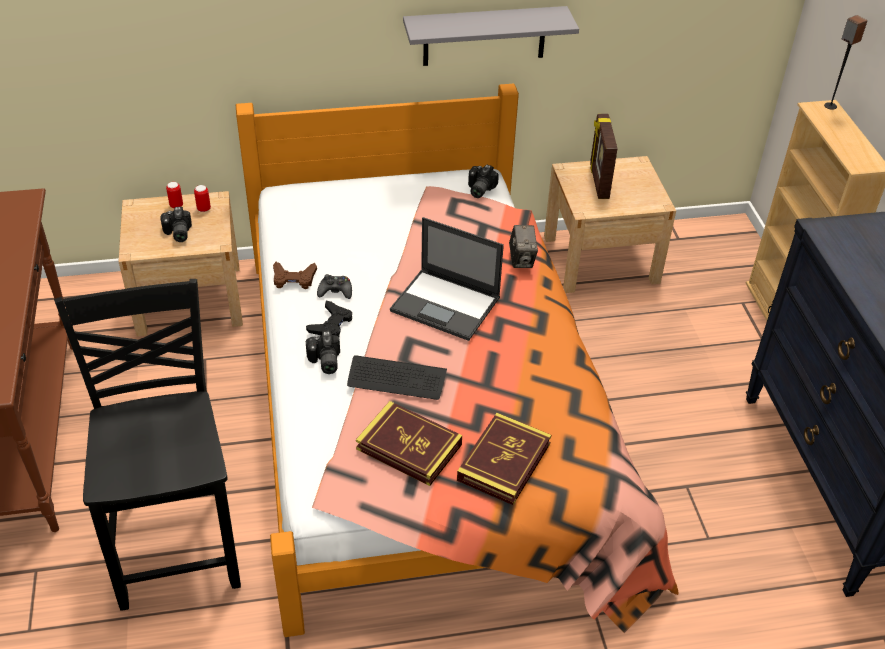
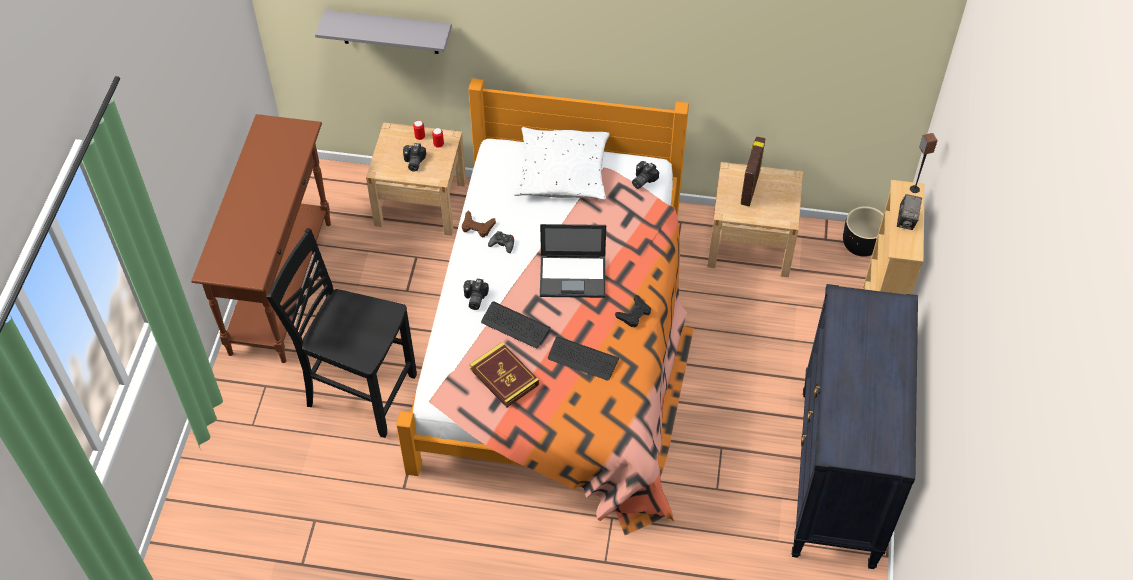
camera: 20 degrees right, 10 degrees up
black chair [54,279,241,611] -> black chair turned 75 degrees counterclockwise [266,228,417,438]
black game controller [306,301,352,336] -> black game controller moved to [615,295,651,327]
laptop [390,217,504,341] -> laptop turned 45 degrees counterclockwise [540,224,606,298]
grey shelf [403,6,579,66] -> grey shelf moved to [315,9,452,54]
book [457,413,551,505] -> none
camera [509,225,538,268] -> camera moved to [897,194,922,230]
none -> white pillow [514,127,610,200]
none -> keyboard [548,336,619,381]
none -> black planter [843,206,883,257]

